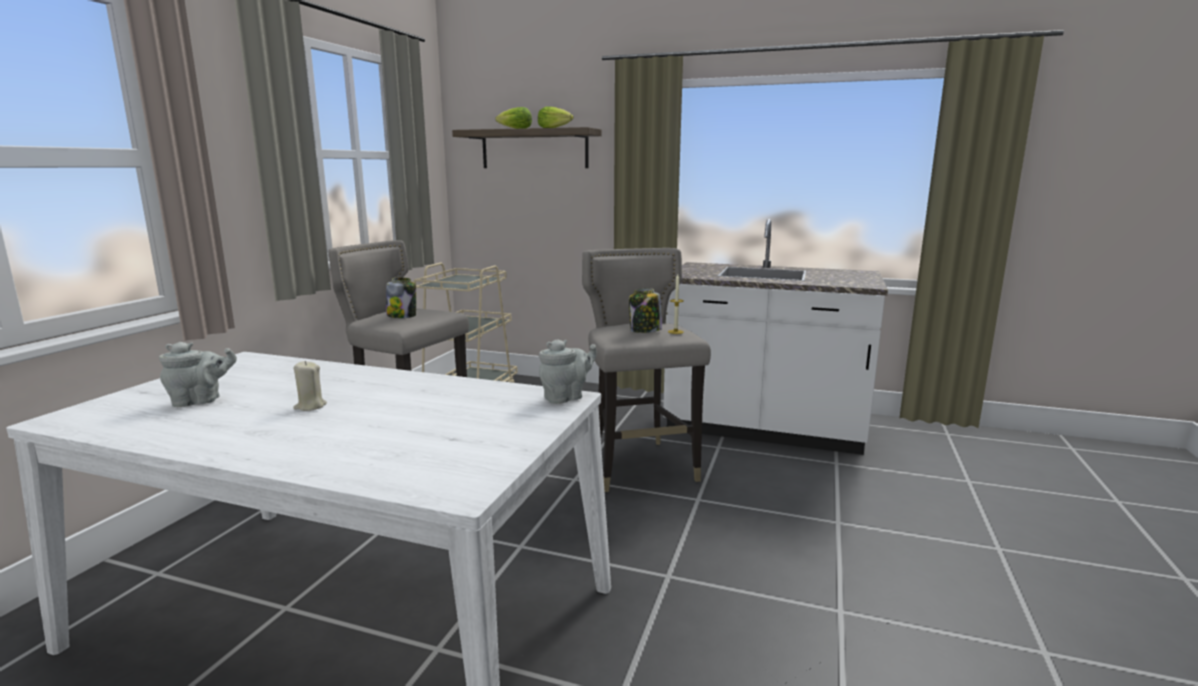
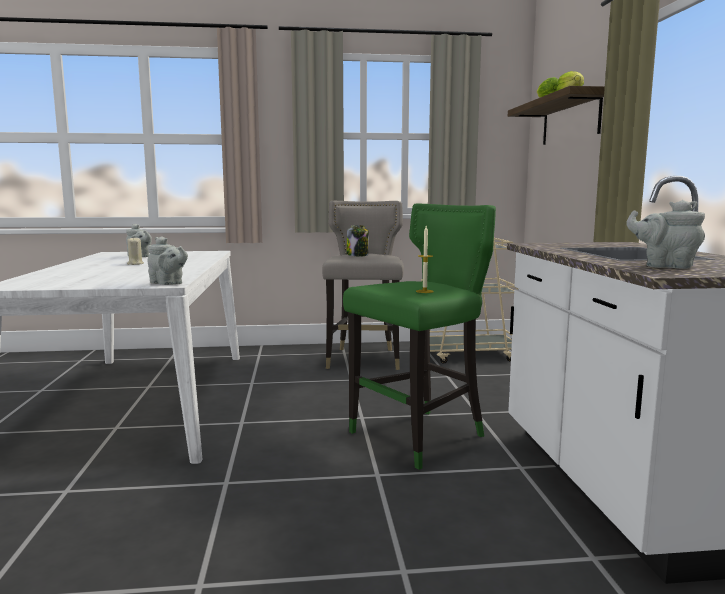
camera: 65 degrees right, 5 degrees down
grey stool [582,248,711,492] -> green stool [343,203,496,470]
jar [629,289,662,333] -> none
none -> grey teapot [626,200,705,269]

